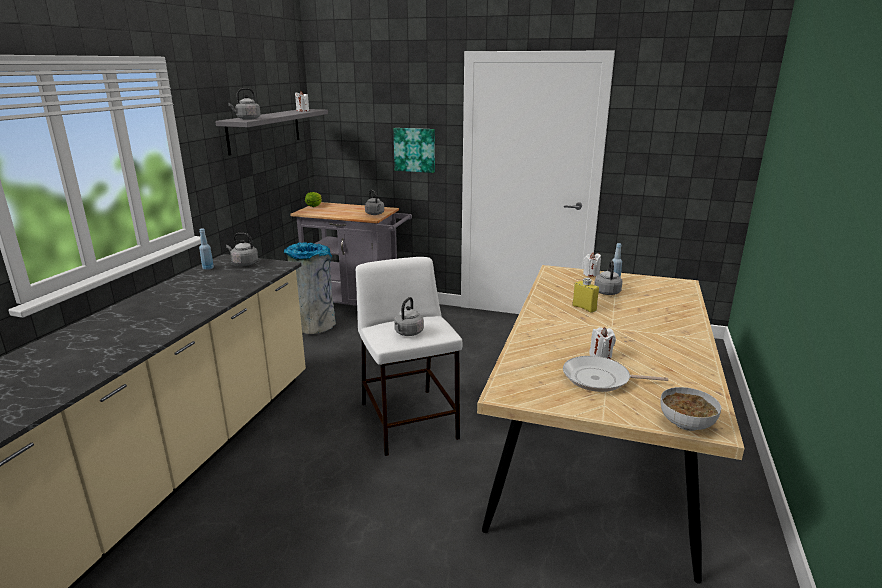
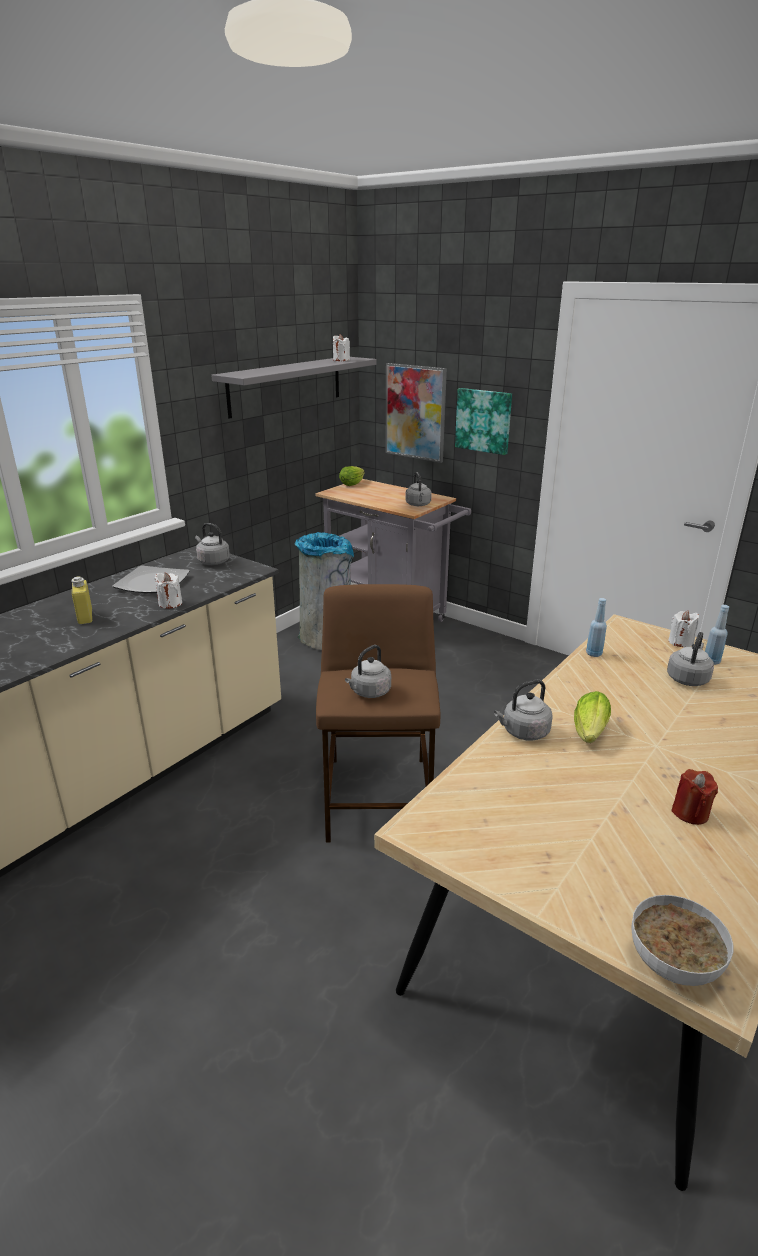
camera: 20 degrees right, 5 degrees up
blue bottle [199,228,214,270] -> blue bottle moved to [586,598,607,657]
grey kettle [228,88,261,120] -> grey kettle moved to [494,680,553,741]
white stool [356,257,462,456] -> brown stool [316,584,440,842]
frying pan [563,356,668,392] -> none
yellow bottle [572,277,599,313] -> yellow bottle moved to [71,576,92,624]
white candle [589,327,616,359] -> white candle moved to [155,573,182,609]
none -> plate [112,565,190,593]
none -> picture [386,363,447,463]
none -> lettuce [574,691,611,743]
none -> red candle [671,769,718,825]

